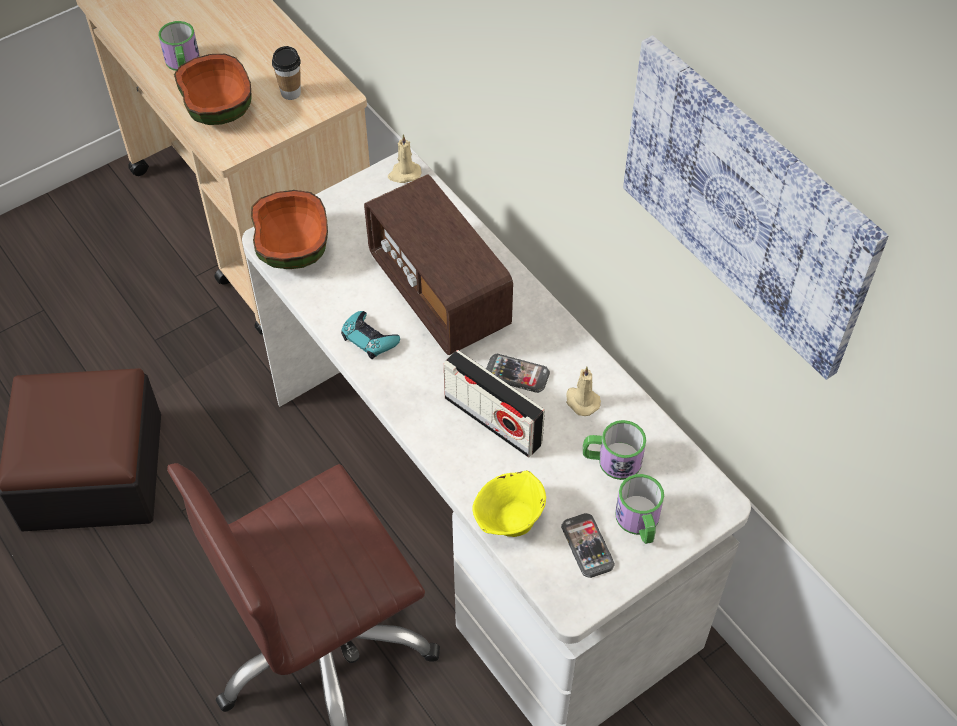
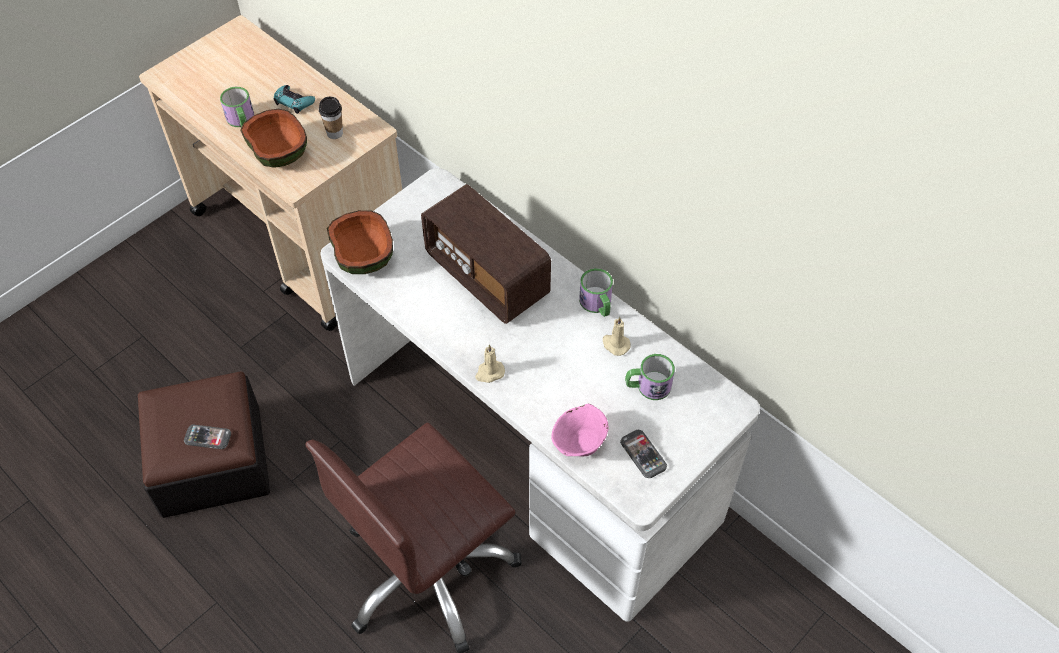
camera: 10 degrees left, 0 degrees up
turquoise game controller [341,311,400,359] -> turquoise game controller moved to [274,85,315,114]
beige candle [388,134,422,183] -> beige candle moved to [475,344,505,383]
radio [443,350,545,457] -> none
yellow bowl [472,471,546,537] -> pink bowl [551,404,609,457]
phone [486,354,550,393] -> phone moved to [184,425,231,449]
mug [615,474,664,544] -> mug moved to [579,268,613,317]
picture [623,35,888,380] -> none

